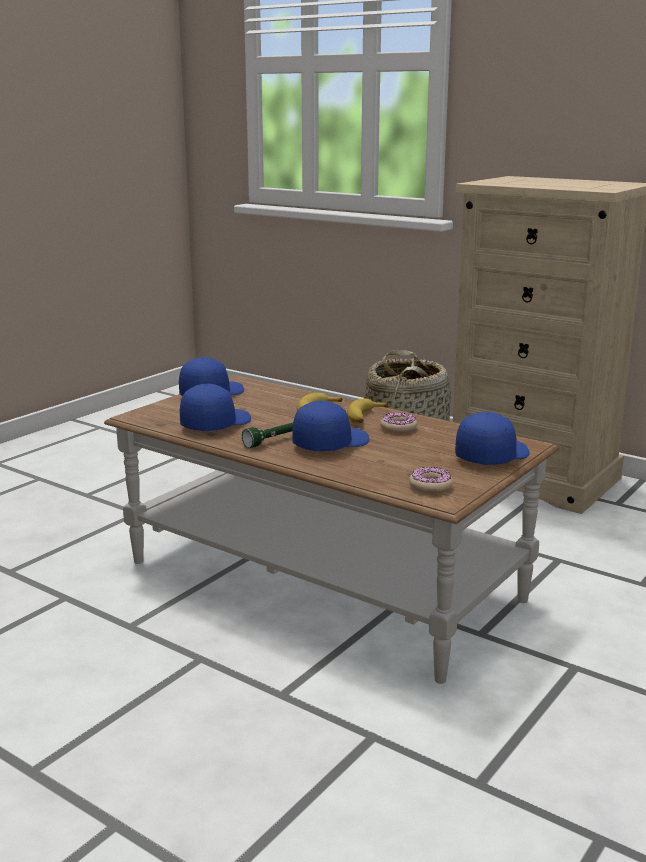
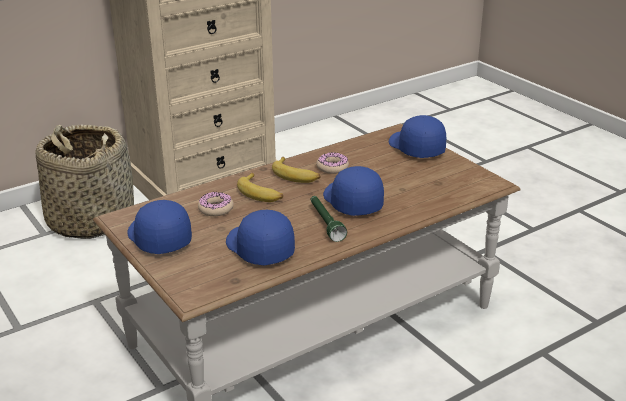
camera: 70 degrees left, 10 degrees up
donut [409,467,453,494] -> donut moved to [198,192,234,216]

